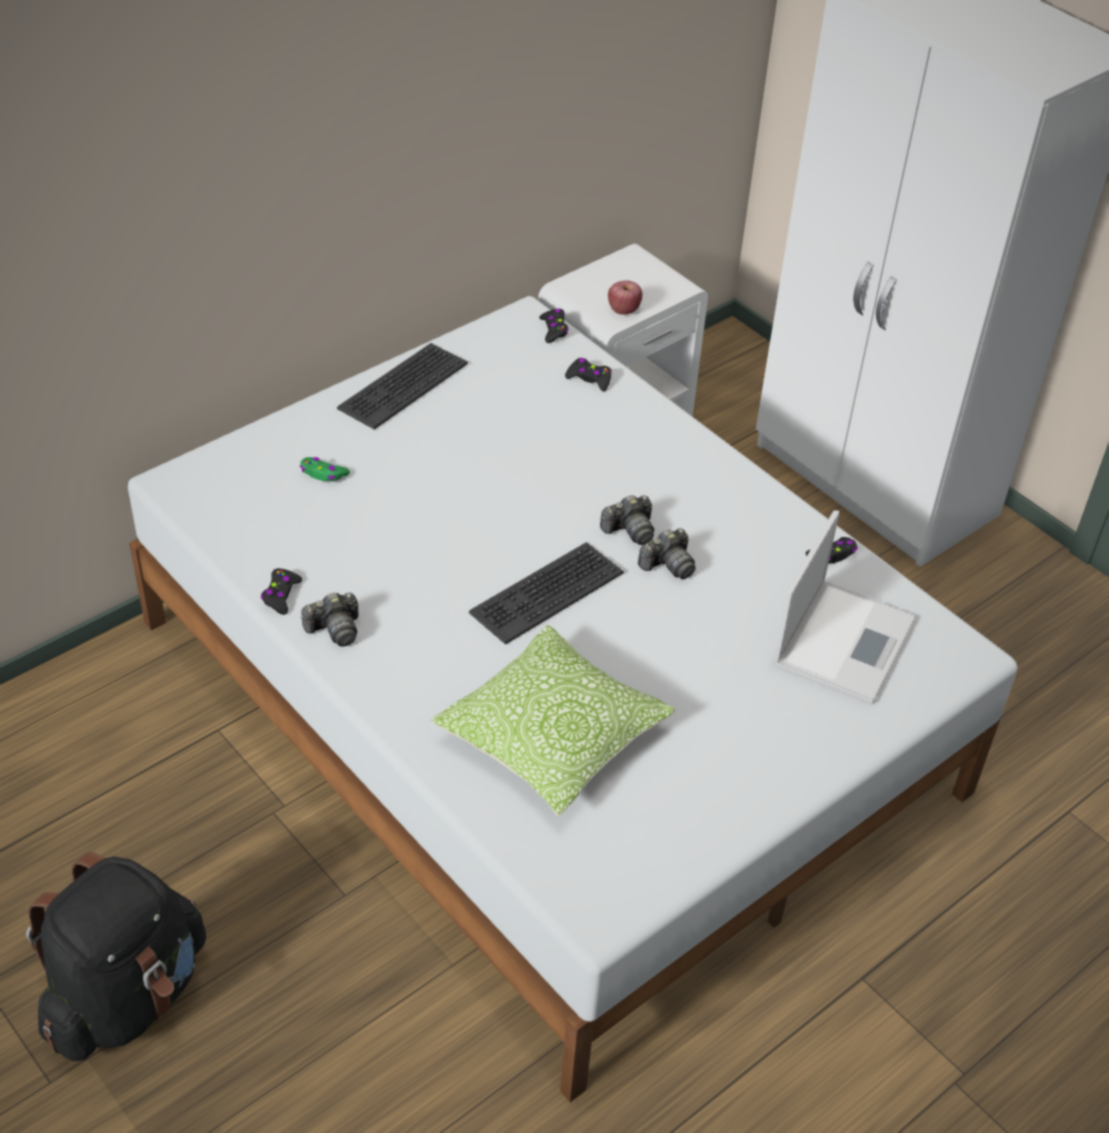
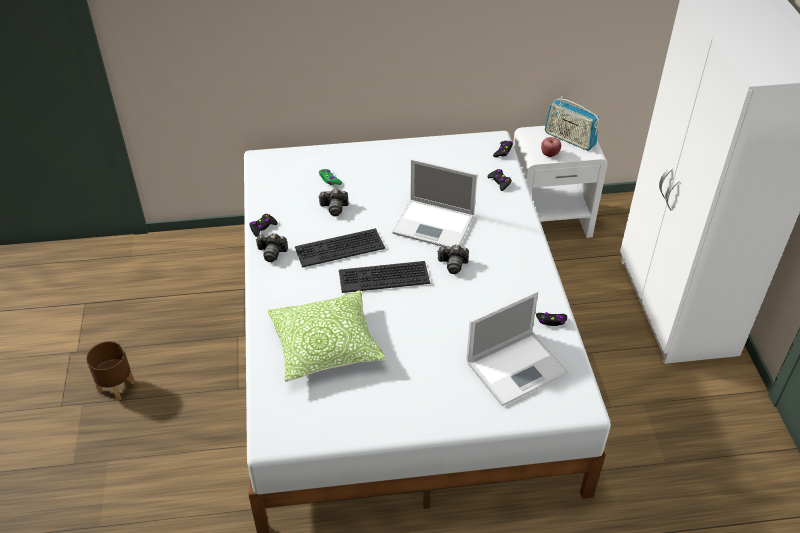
camera: 35 degrees right, 0 degrees up
black backpack [26,852,206,1061] -> brown planter [86,341,135,401]
keyboard [337,343,468,430] -> keyboard moved to [295,228,385,268]
camera [638,528,696,579] -> camera moved to [318,189,349,216]
none -> laptop [392,159,477,247]
none -> radio [545,96,599,151]

